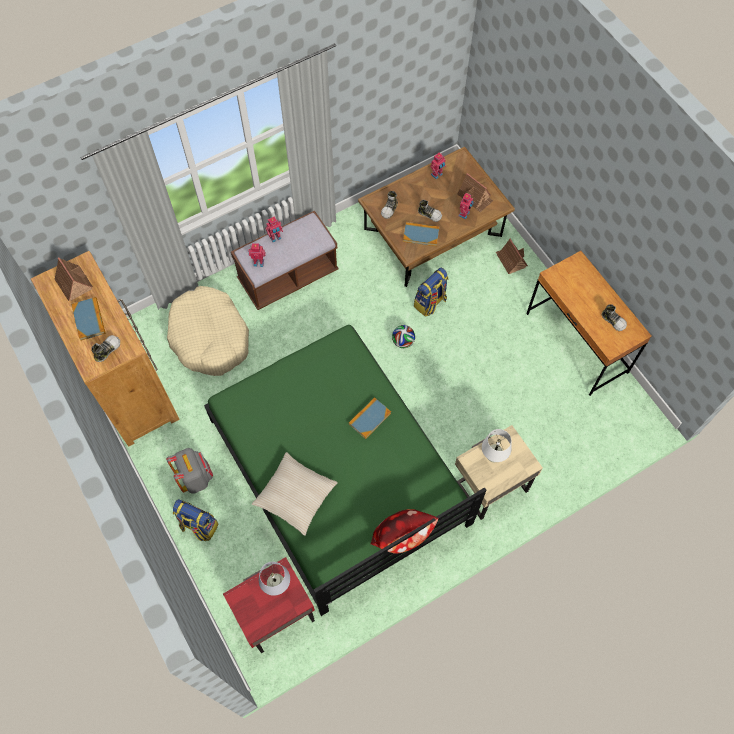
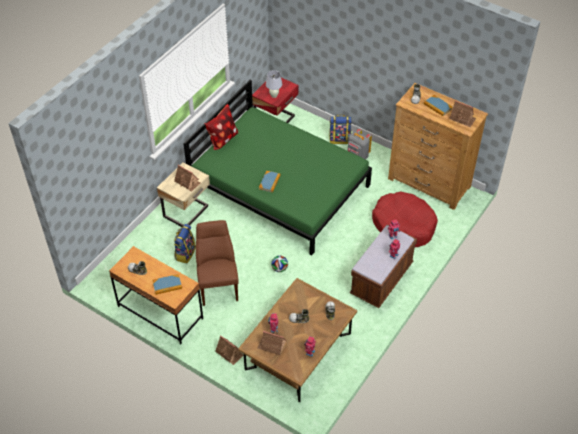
camera: 155 degrees right, 15 degrees down
beige dog bed [167,286,249,376] -> red dog bed [372,191,438,247]
beige pillow [252,452,338,536] -> none
book [403,222,439,246] -> book moved to [152,274,182,295]
backpack [414,268,449,317] -> backpack moved to [174,224,196,263]
white table lamp [482,429,512,462] -> toy house [174,165,201,191]
none -> brown chair [196,220,239,306]

